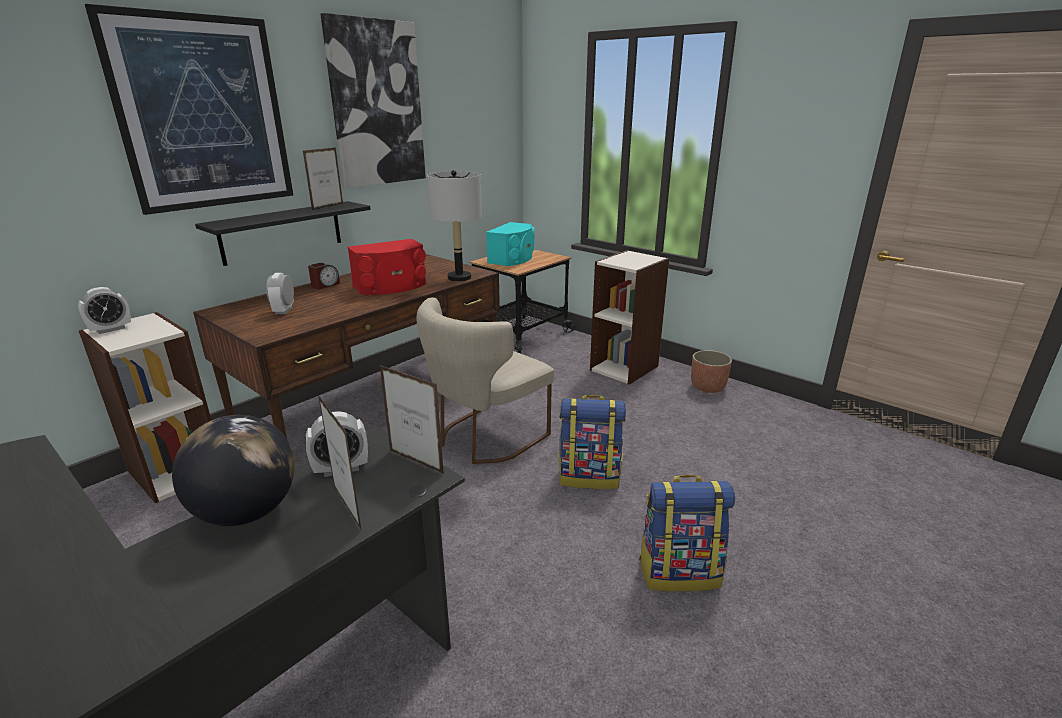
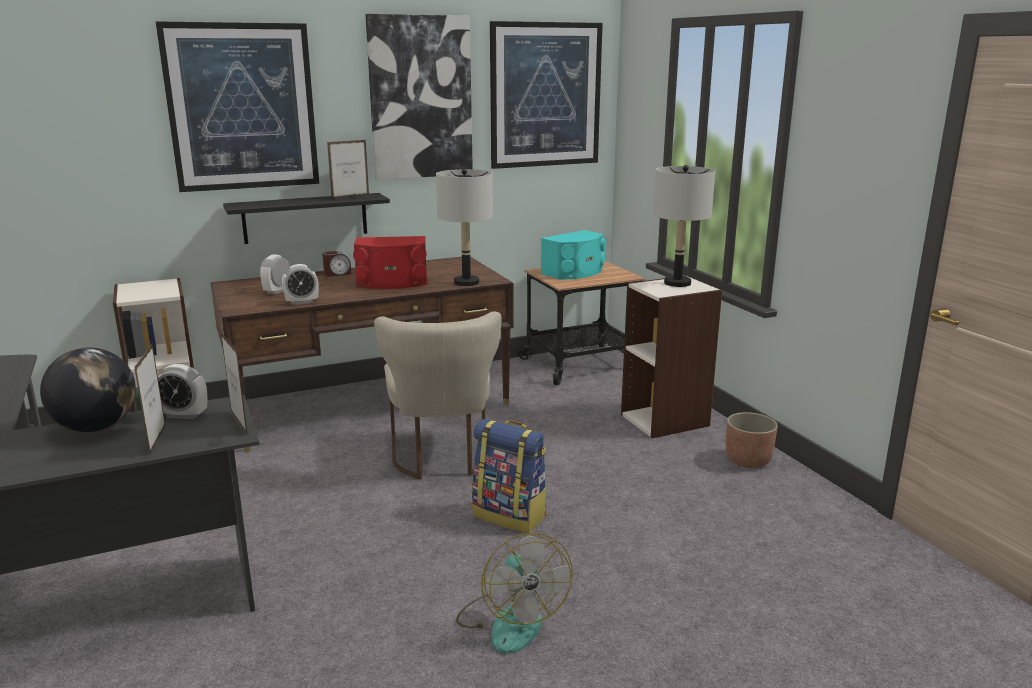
camera: 25 degrees right, 5 degrees down
alarm clock [78,287,131,334] -> alarm clock moved to [282,264,319,305]
beige chair [417,298,554,464] -> beige chair turned 75 degrees counterclockwise [374,312,502,480]
backpack [639,475,735,592] -> fan [456,532,573,654]
none -> picture [490,21,603,169]
none -> grey table lamp [653,165,715,287]

